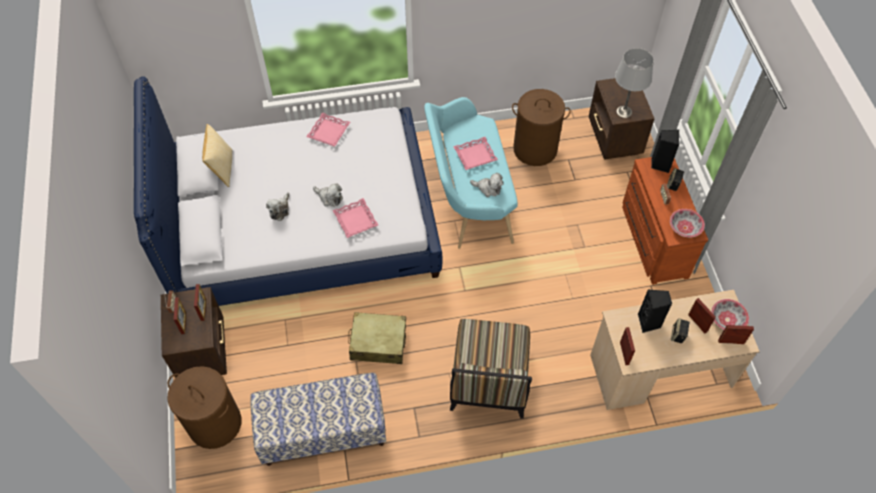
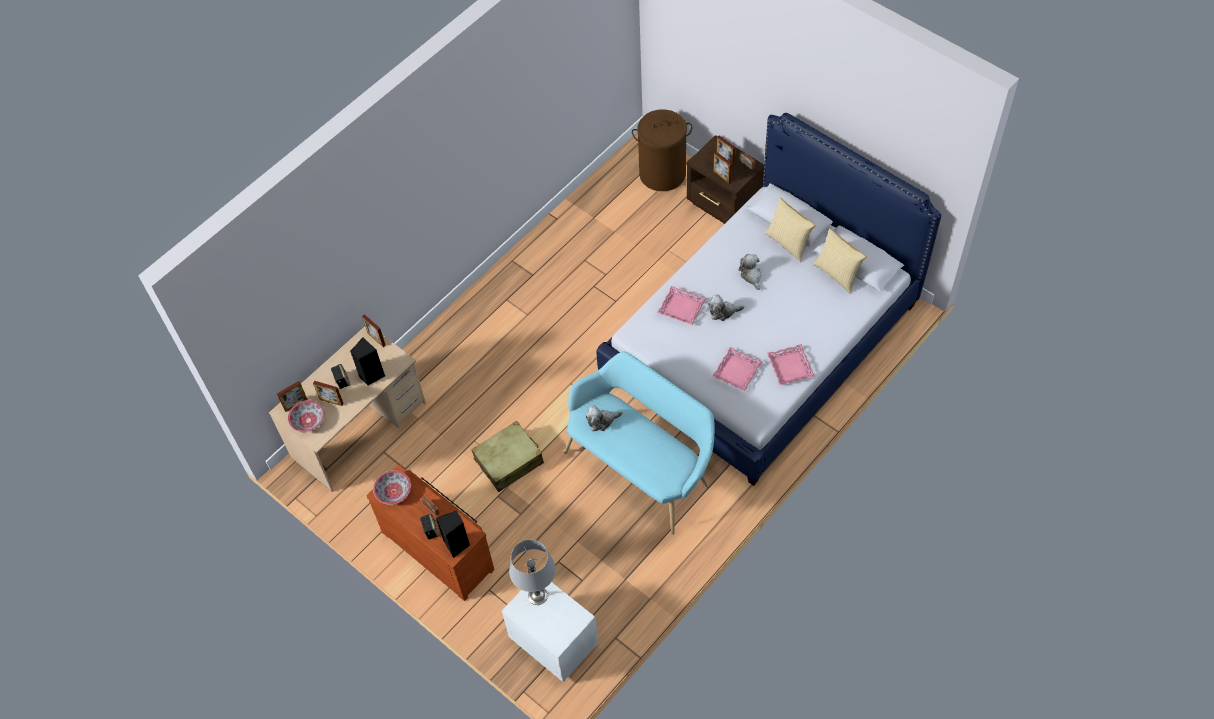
camera: 145 degrees right, 0 degrees up
bench [250,373,386,466] -> none
beige suitcase [348,312,406,364] -> beige suitcase moved to [472,421,544,492]
chair [450,319,532,419] -> none
pink tray [453,137,498,170] -> pink tray moved to [712,347,762,391]
brown laundry basket [512,89,571,166] -> none
brown nightstand [589,78,655,159] -> white nightstand [502,582,598,682]
none -> pillow [765,198,816,262]

